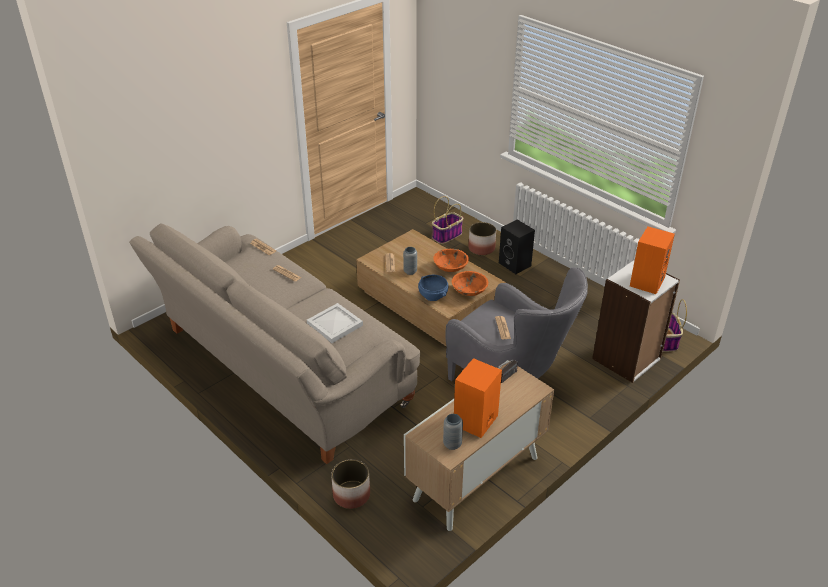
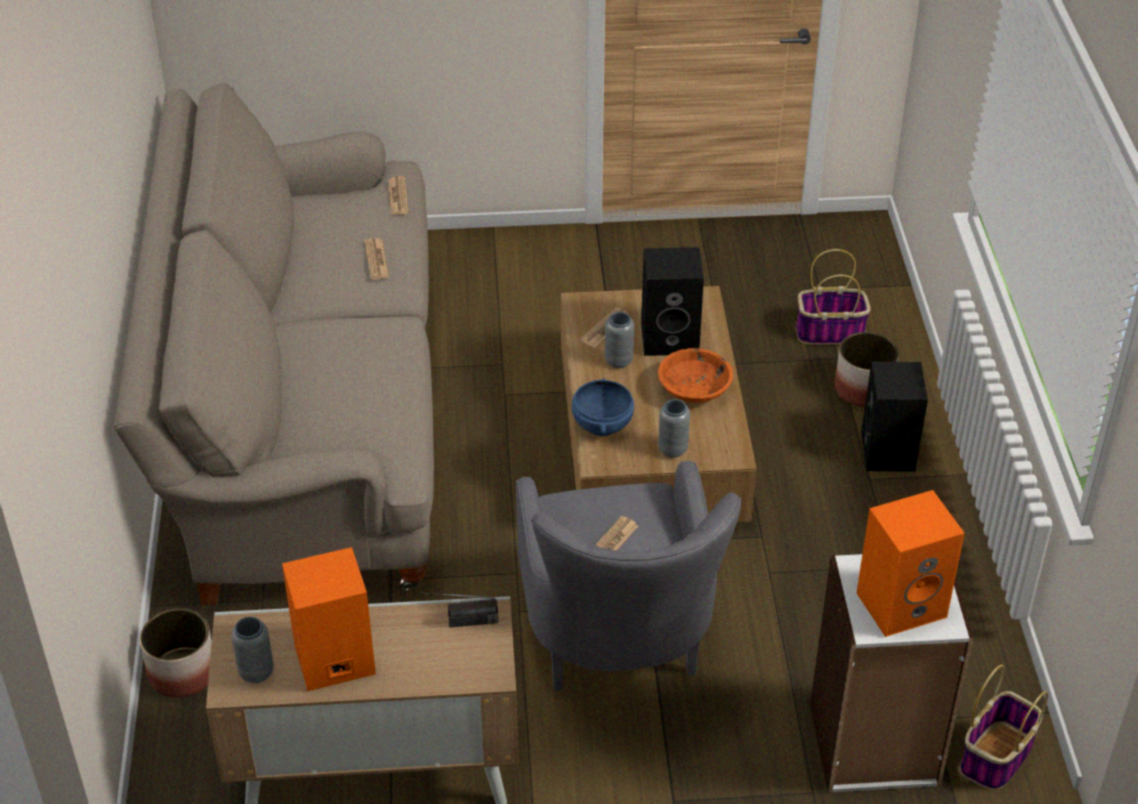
camera: 40 degrees right, 5 degrees up
white tray [307,303,363,343] -> none
orange bowl [452,271,488,296] -> grey vase [658,399,690,458]
none -> black speaker [641,247,704,356]

